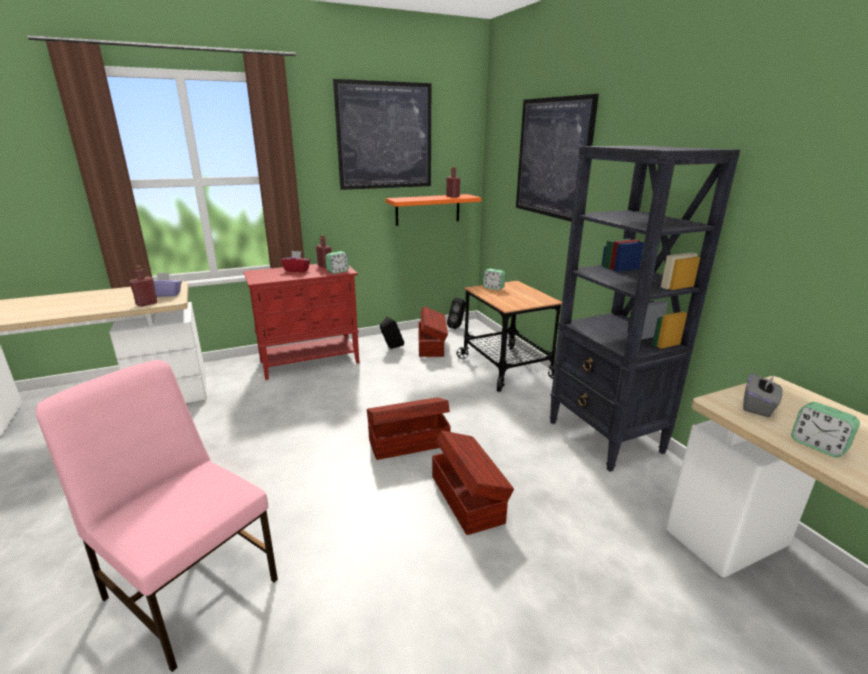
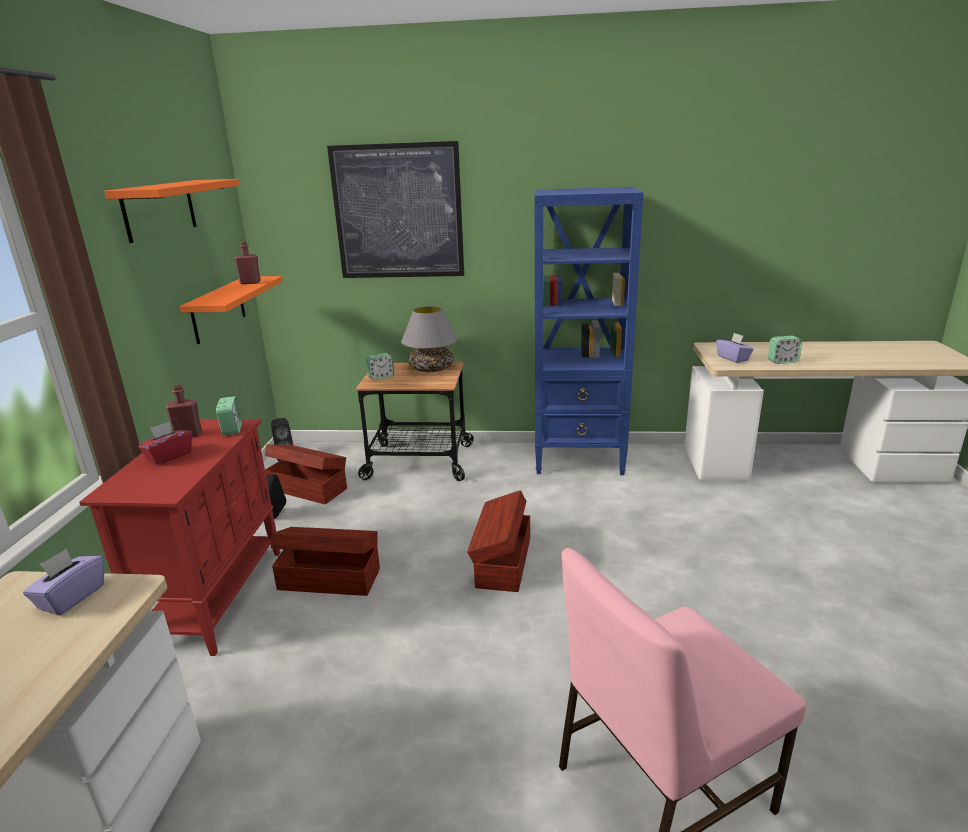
camera: 60 degrees left, 0 degrees up
red bottle [129,266,158,307] -> none
picture [333,79,431,190] -> orange shelf [104,179,240,243]
brown storage box [432,430,514,535] -> brown storage box moved to [271,527,380,596]
black bookcase [550,146,740,472] -> blue bookcase [534,187,644,475]
grey tissue box [743,373,783,417] -> purple tissue box [716,333,754,363]
none -> grey table lamp [401,306,458,372]

